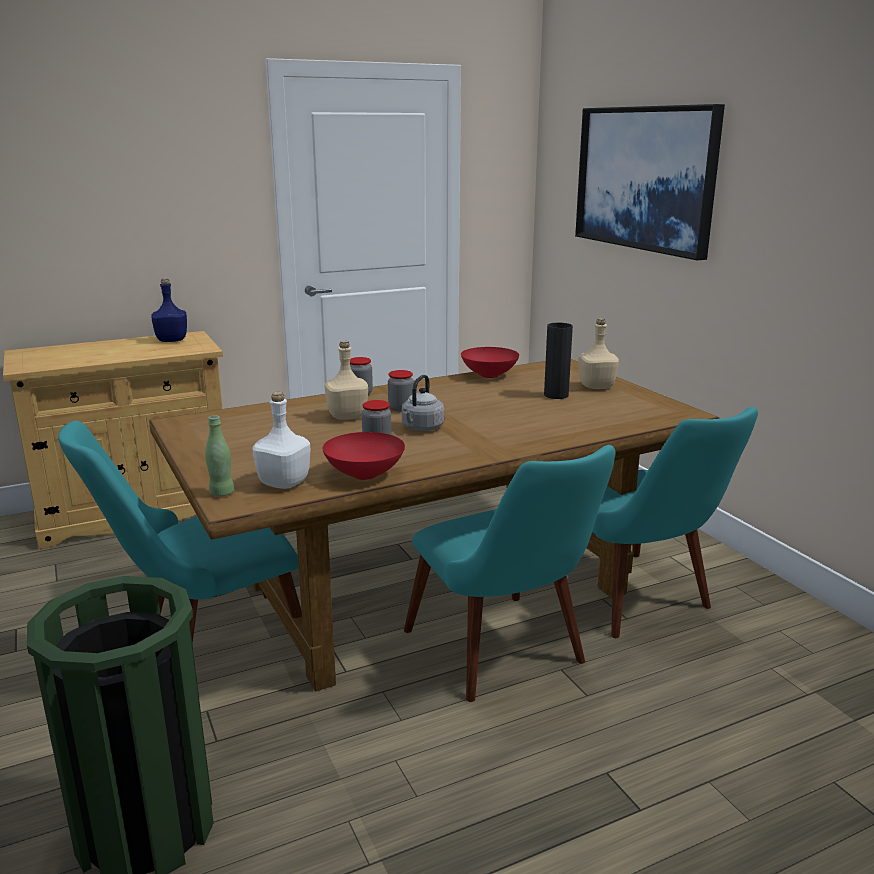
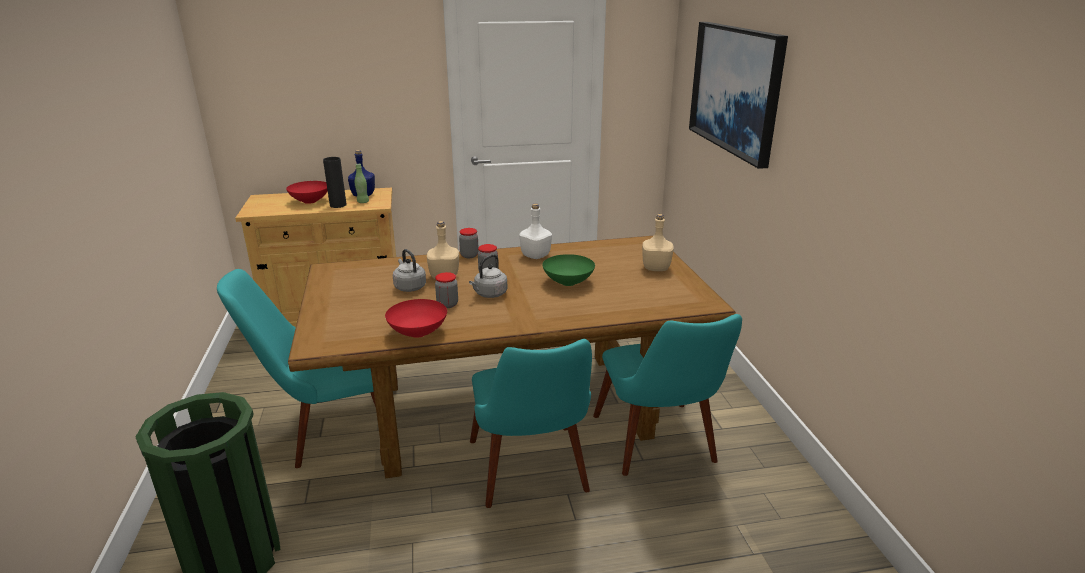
camera: 15 degrees right, 5 degrees up
green bottle [205,415,234,497] -> green bottle moved to [355,164,369,203]
white bottle [253,392,310,489] -> white bottle moved to [519,203,552,259]
red bowl [461,347,519,378] -> red bowl moved to [286,181,328,204]
black vase [544,323,573,399] -> black vase moved to [323,157,347,208]
none -> grey kettle [393,249,426,292]
none -> green bowl [542,254,595,286]

